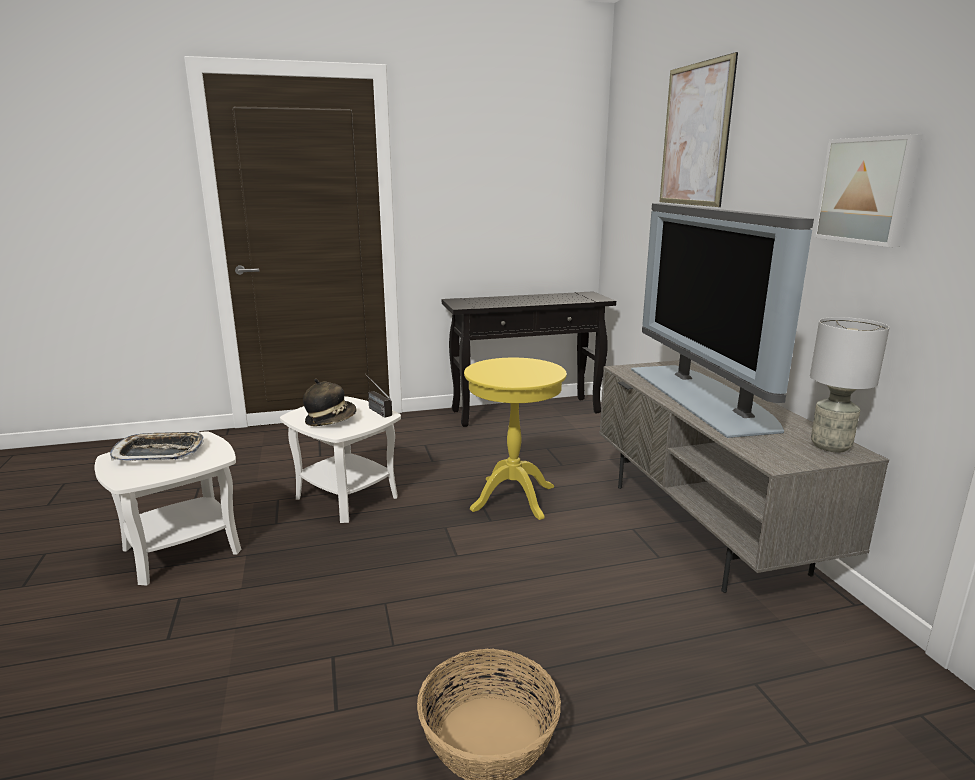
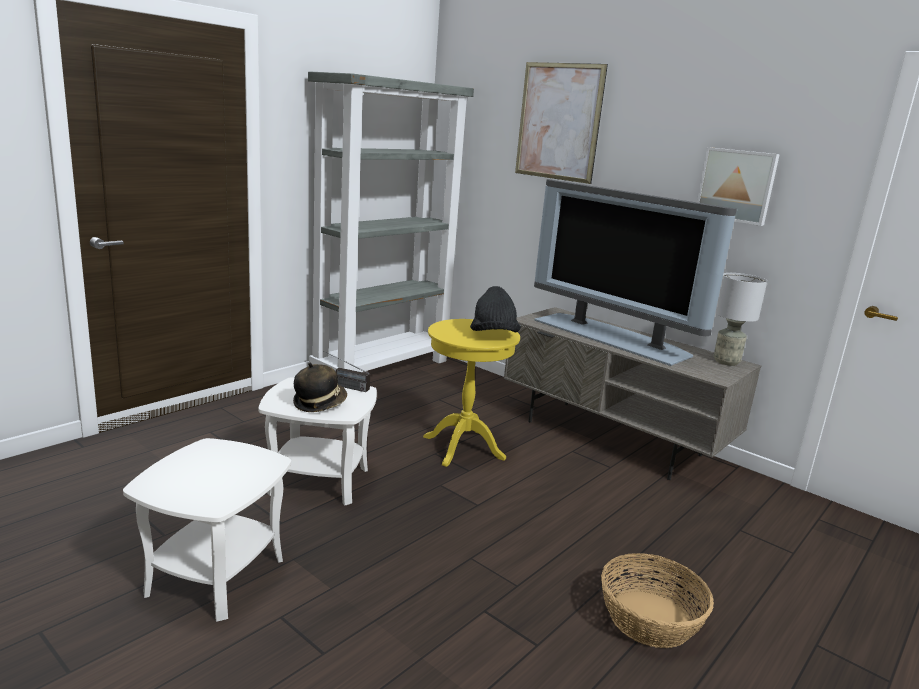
camera: 35 degrees left, 0 degrees up
tray [110,431,204,461] -> none
black console table [442,291,616,427] -> grey bookcase [308,71,474,372]
none -> black hat [470,286,521,332]

